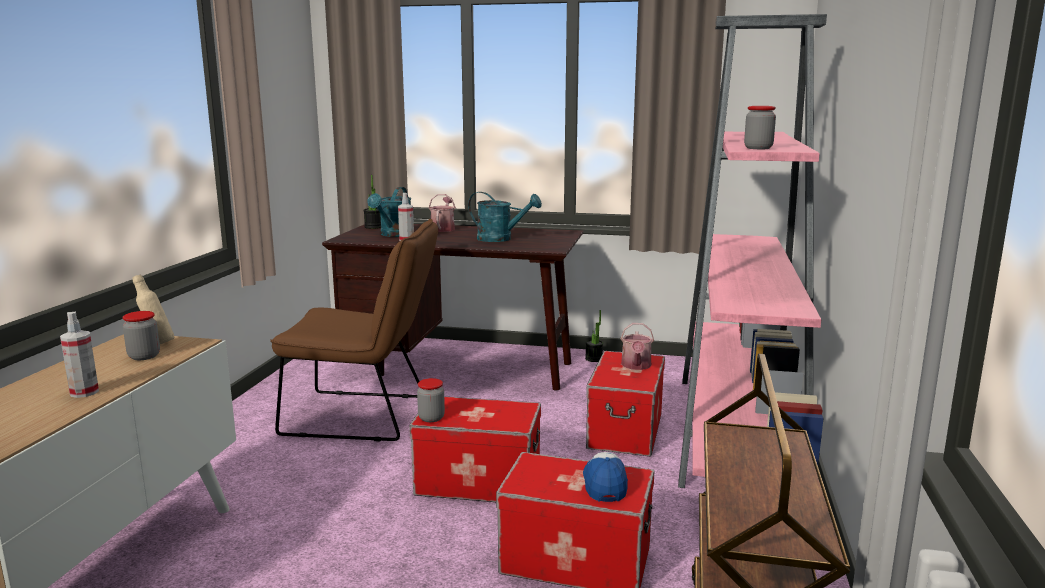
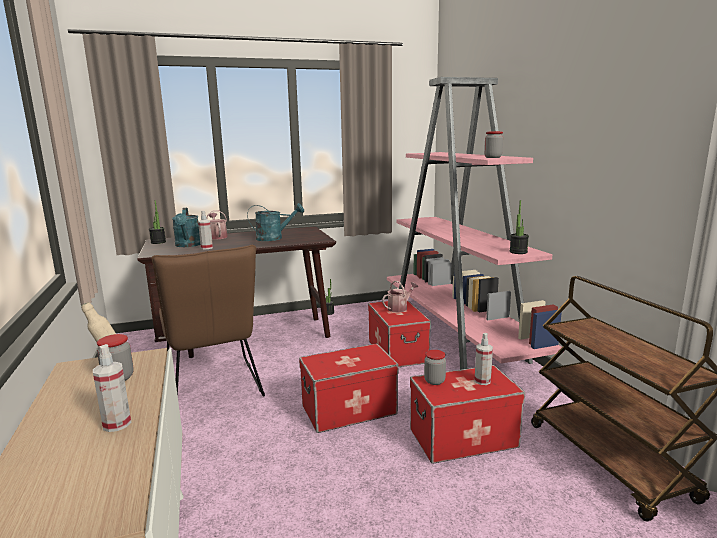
camera: 30 degrees left, 0 degrees up
brown chair [270,219,438,442] -> brown chair turned 90 degrees clockwise [151,245,265,396]
jar [417,378,445,422] -> jar moved to [424,350,446,385]
cap [583,452,628,502] -> spray bottle [474,333,493,385]
watering can [621,323,654,370] -> watering can turned 105 degrees counterclockwise [382,281,418,313]
none -> potted plant [510,200,529,254]

